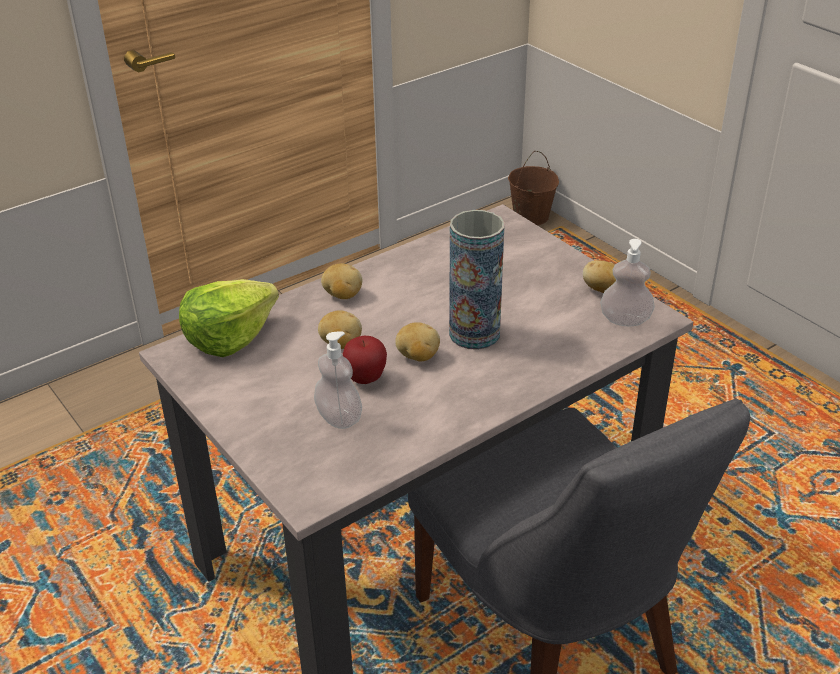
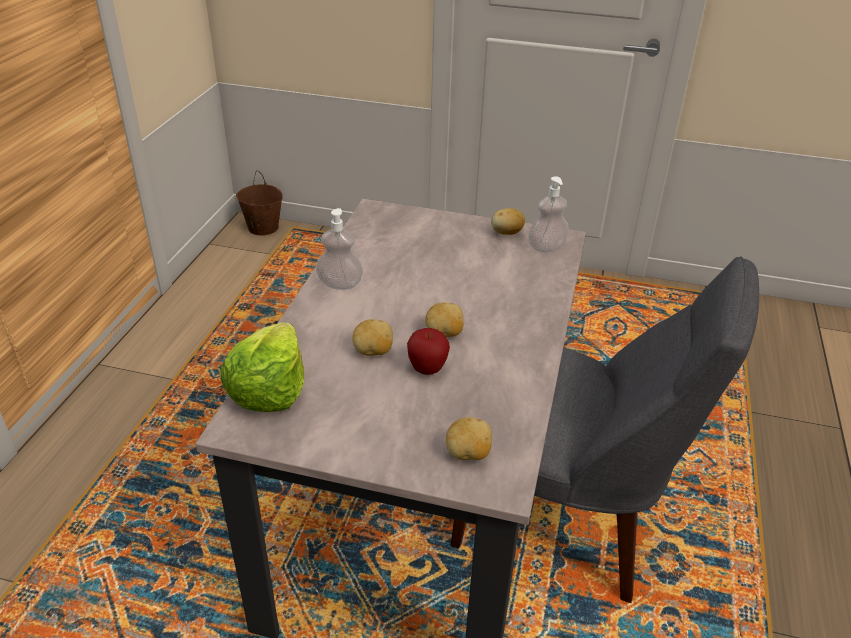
camera: 40 degrees left, 0 degrees up
soap dispenser [314,331,362,429] -> soap dispenser moved to [316,208,363,290]
potato [321,263,362,299] -> potato moved to [446,417,492,460]
vase [449,210,505,350] -> none

